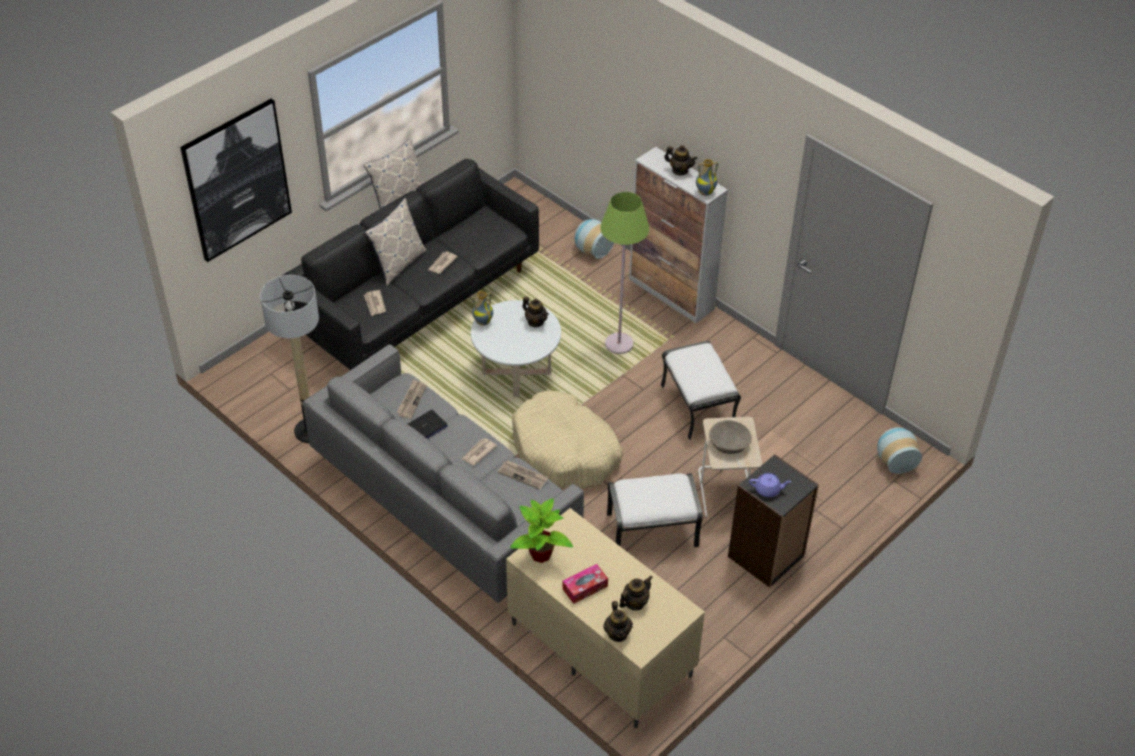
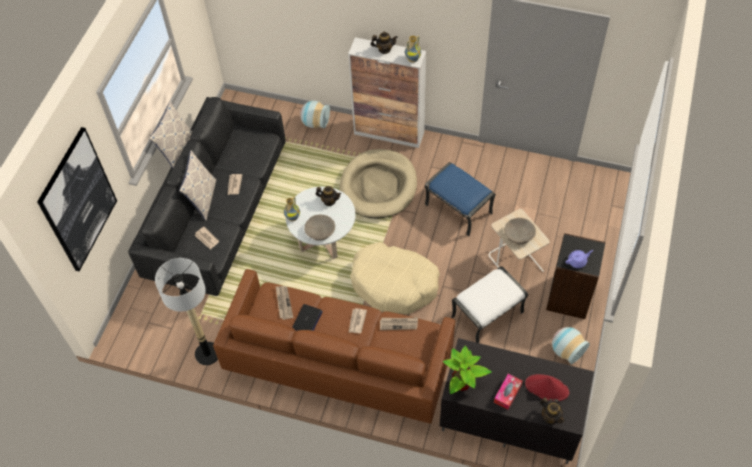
camera: 25 degrees left, 10 degrees up
grey sofa [303,344,584,603] -> brown sofa [213,269,455,423]
beige tv stand [506,508,705,728] -> black tv stand [440,338,594,464]
green floor lamp [600,192,649,354] -> beige dog bed [339,149,417,219]
teapot [619,575,653,610] -> red hat [525,374,569,401]
white ottoman [661,341,741,440] -> blue ottoman [425,162,496,236]
vase [877,427,922,474] -> vase moved to [552,327,590,364]
none -> beige bowl [304,215,335,241]

